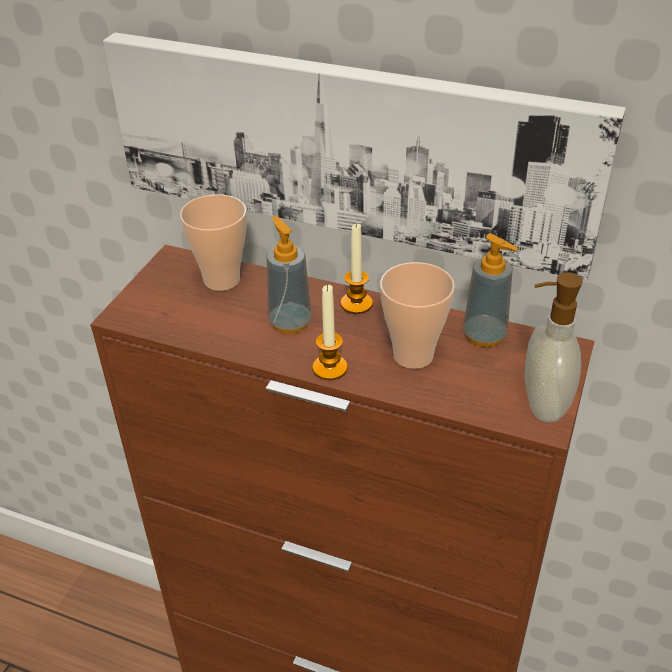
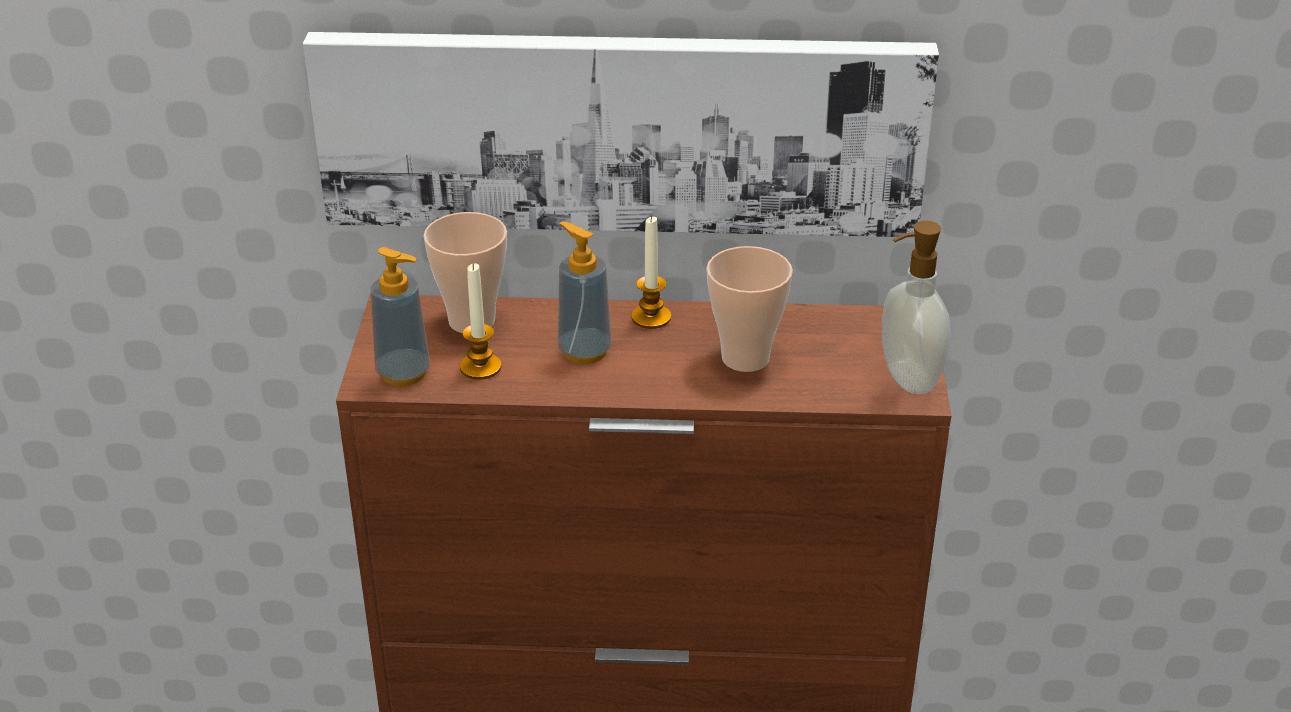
camera: 20 degrees left, 5 degrees down
candle [312,285,348,380] -> candle moved to [460,263,501,380]
soap dispenser [463,234,518,347] -> soap dispenser moved to [371,247,430,386]

